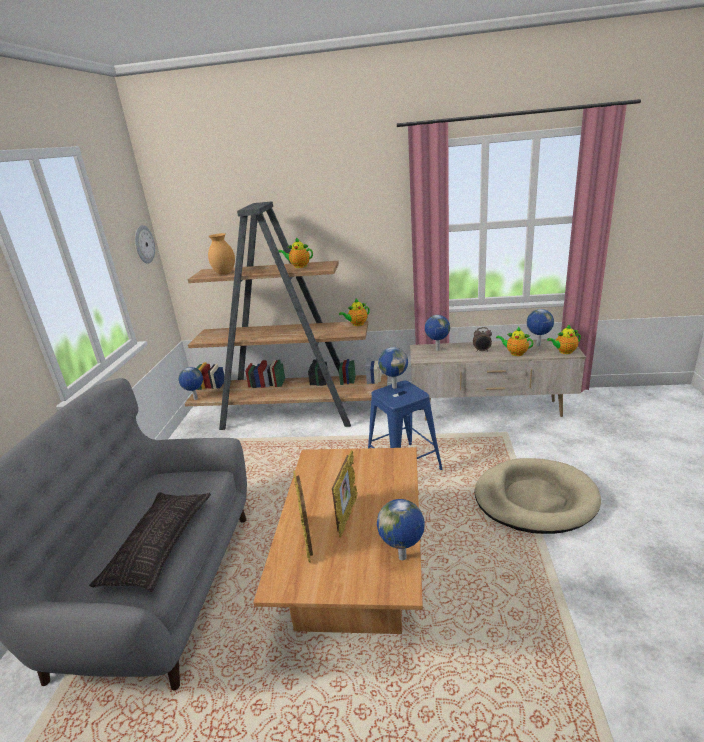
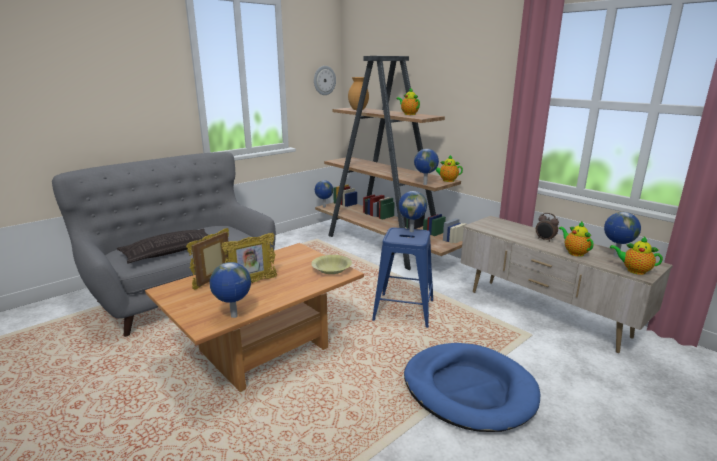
camera: 40 degrees right, 5 degrees down
globe [425,315,450,351] -> globe moved to [414,149,439,185]
beige dog bed [475,458,601,534] -> blue dog bed [404,343,540,432]
none -> yellow bowl [311,255,352,274]

